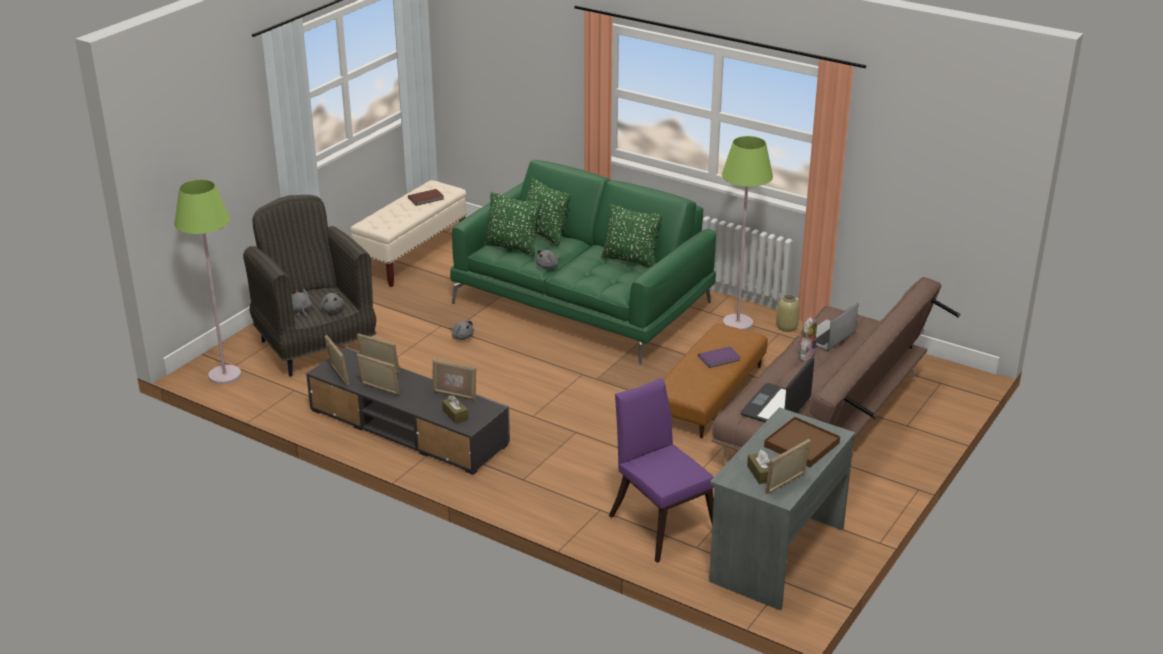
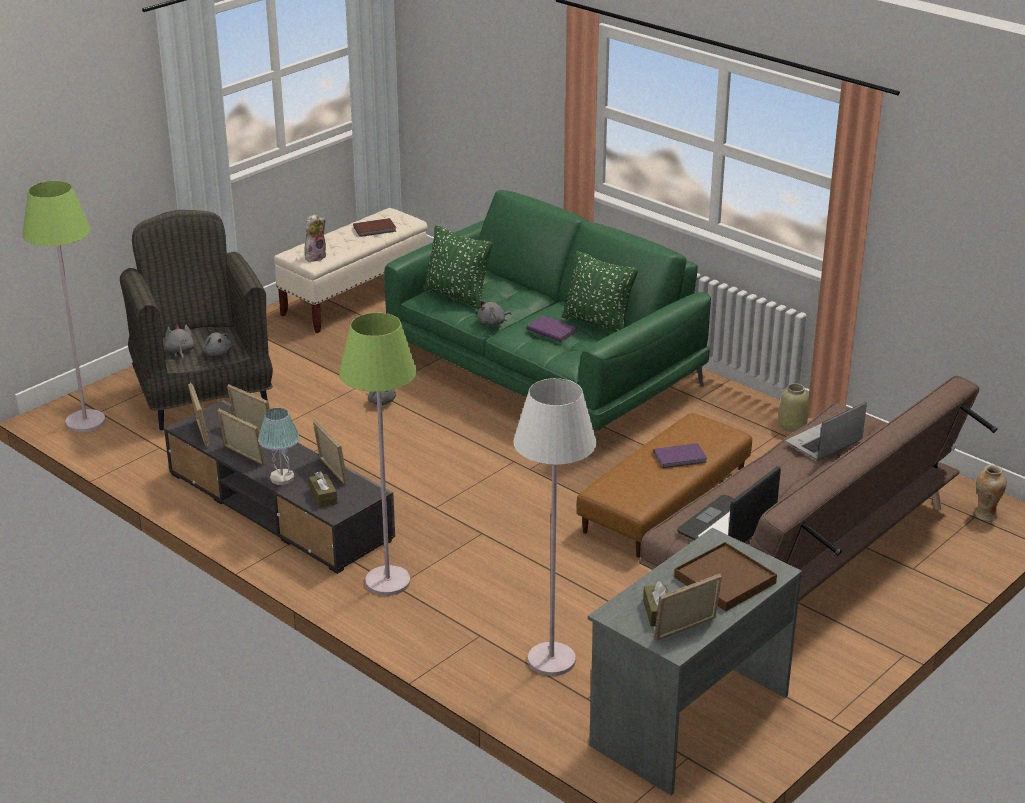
camera: 10 degrees right, 0 degrees up
picture frame [432,359,476,401] -> picture frame turned 150 degrees counterclockwise [313,420,348,485]
green pillow [526,178,571,246] -> none
purple chair [609,378,715,563] -> white floor lamp [513,378,597,676]
green floor lamp [722,136,773,330] -> green floor lamp moved to [339,312,417,596]
plush toy [798,317,817,361] -> plush toy moved to [305,214,326,262]
none -> table lamp [258,408,300,485]
none -> purple book [527,315,577,342]
none -> vase [975,465,1007,521]

